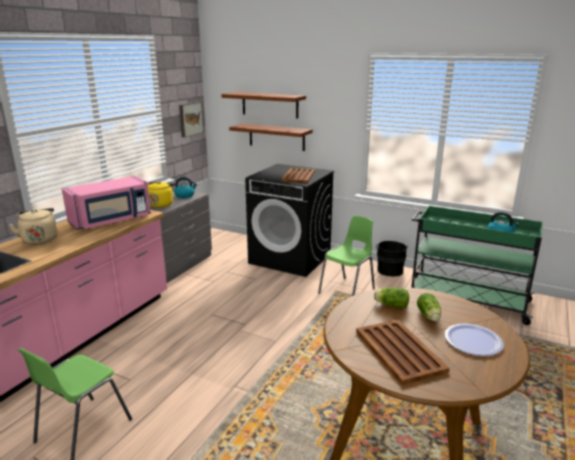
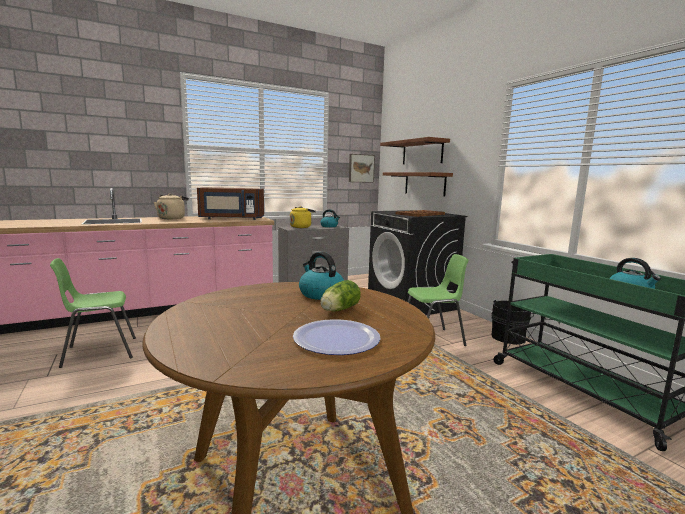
camera: 35 degrees right, 10 degrees down
pink microwave [62,176,151,230] -> brown microwave [197,187,264,220]
brown tray [356,320,450,385] -> none
lettuce [374,288,409,308] -> kettle [299,251,344,300]

